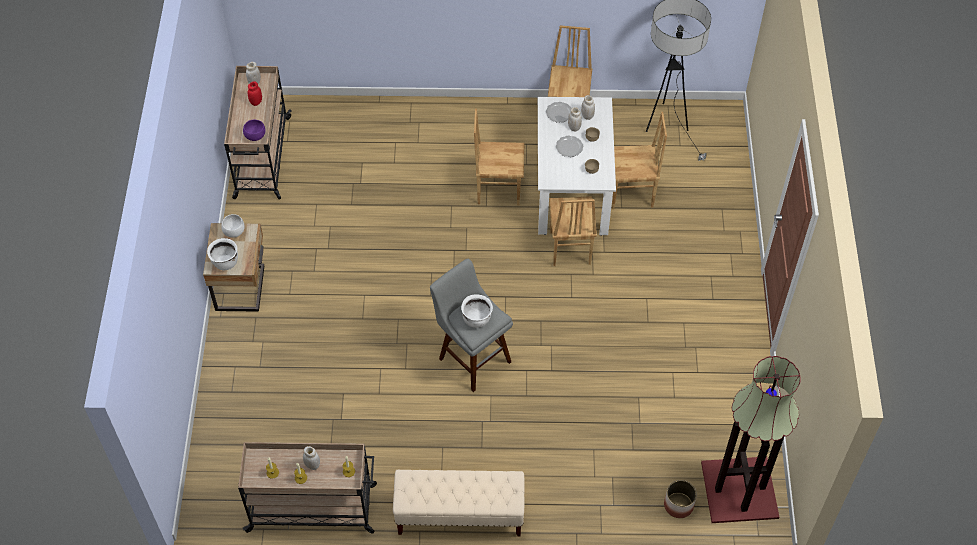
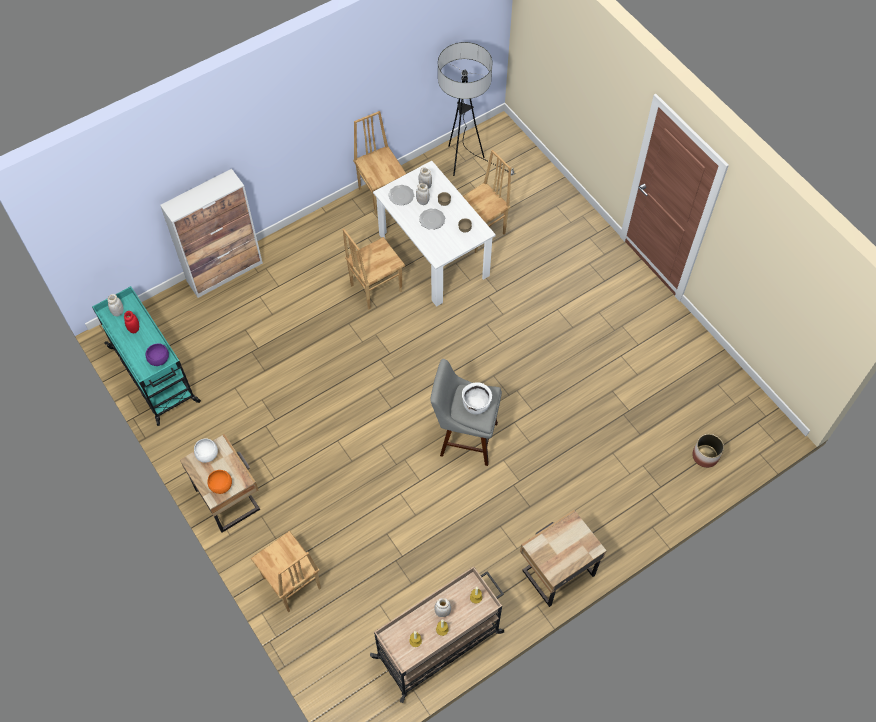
camera: 35 degrees left, 5 degrees up
white cooking pot [207,238,238,270] -> orange bowl [207,470,232,494]
beige cart [224,66,292,200] -> turquoise cart [92,286,201,426]
beige bench [393,470,524,536] -> beige nightstand [520,510,607,607]
brown chair [549,196,597,266] -> brown chair moved to [251,531,321,612]
floor lamp [701,356,801,523] -> none
none -> cabinet [160,169,263,298]

